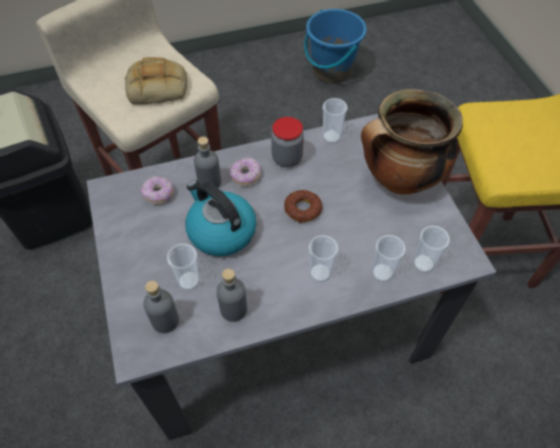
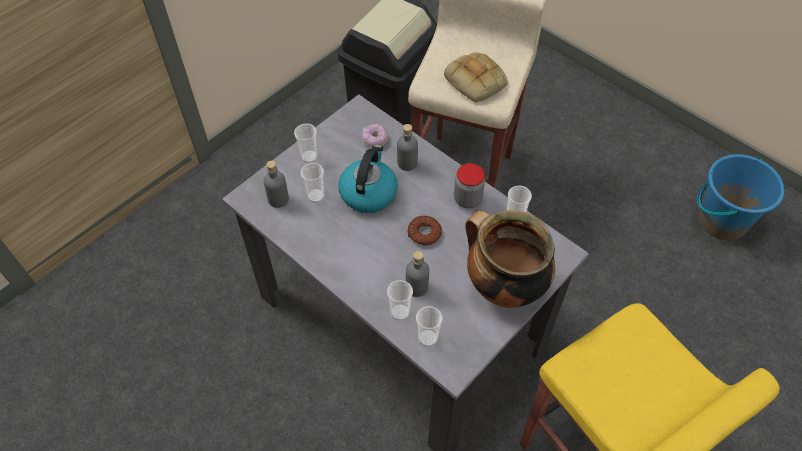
camera: 60 degrees right, 0 degrees up
grey bottle [217,269,247,322] -> grey bottle moved to [406,251,429,297]
donut [230,158,261,186] -> none
cup [308,235,339,282] -> cup moved to [294,123,318,163]

